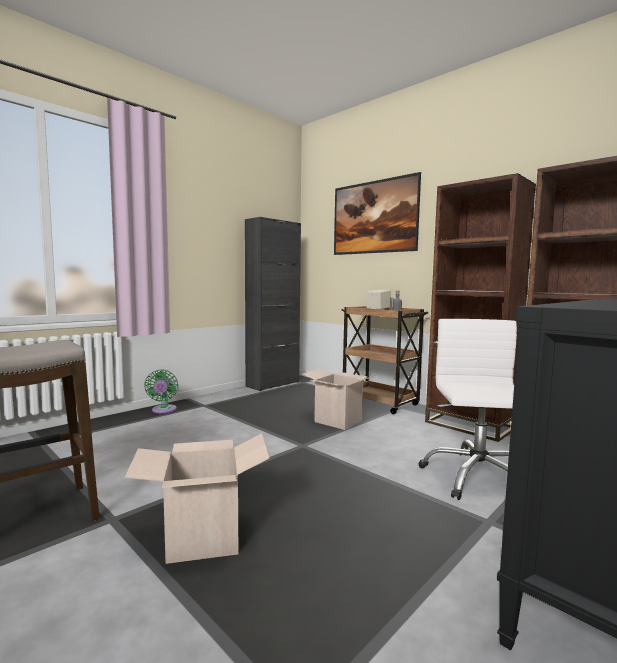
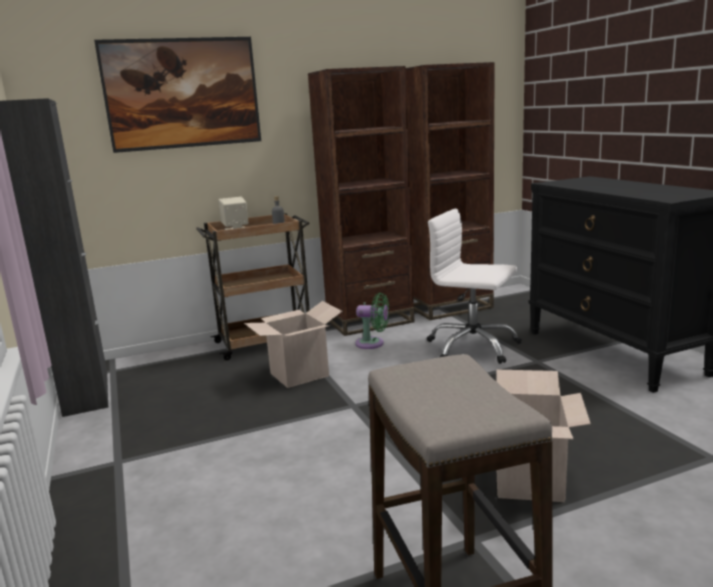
camera: 65 degrees left, 10 degrees up
green fan [144,369,178,413] -> green fan moved to [355,293,389,349]

